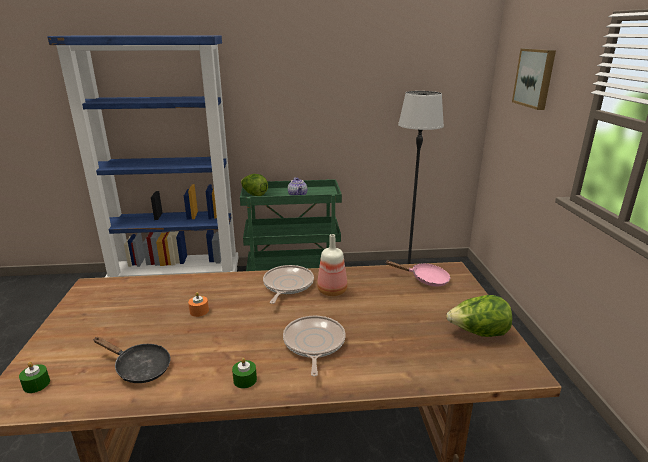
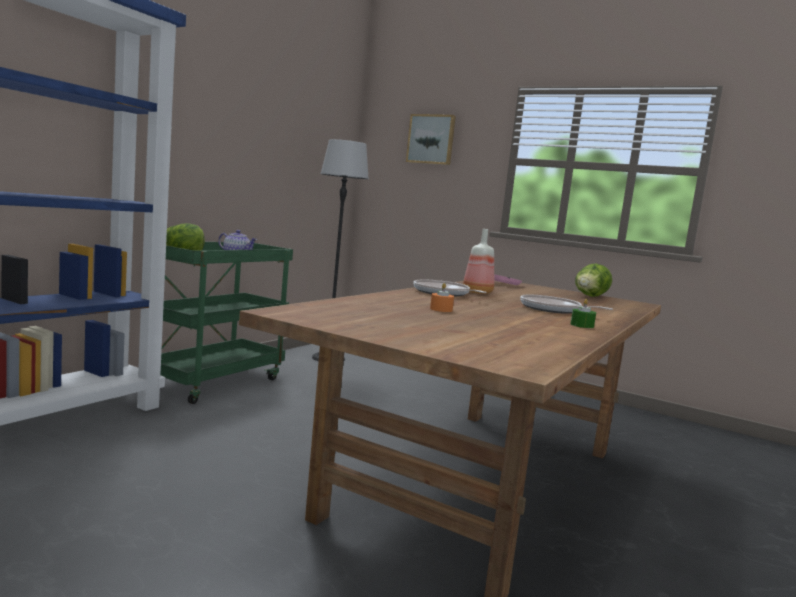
camera: 55 degrees left, 15 degrees down
green candle [19,362,50,393] -> none
black frying pan [93,337,170,383] -> none

